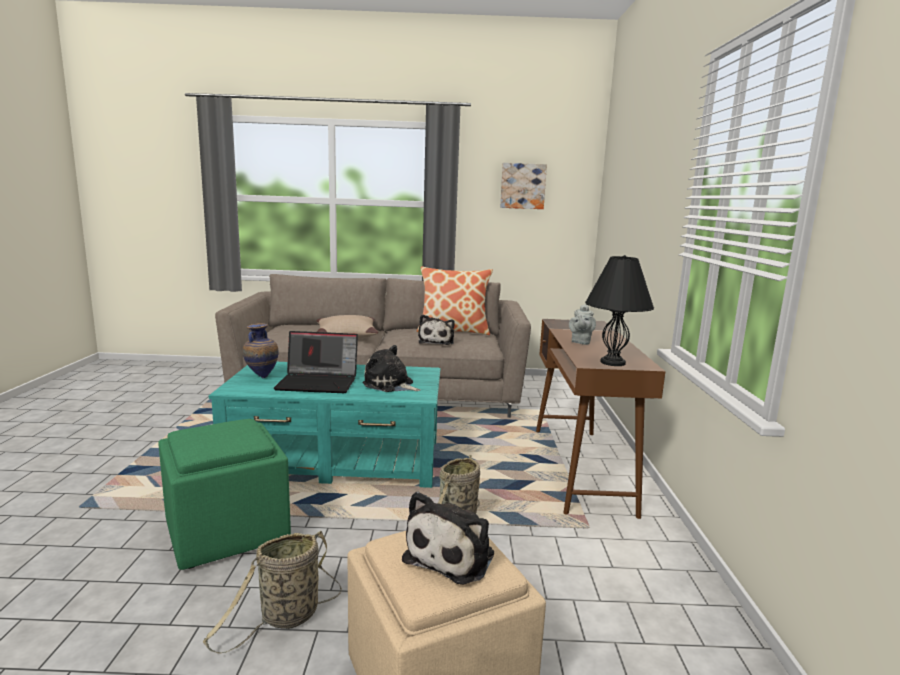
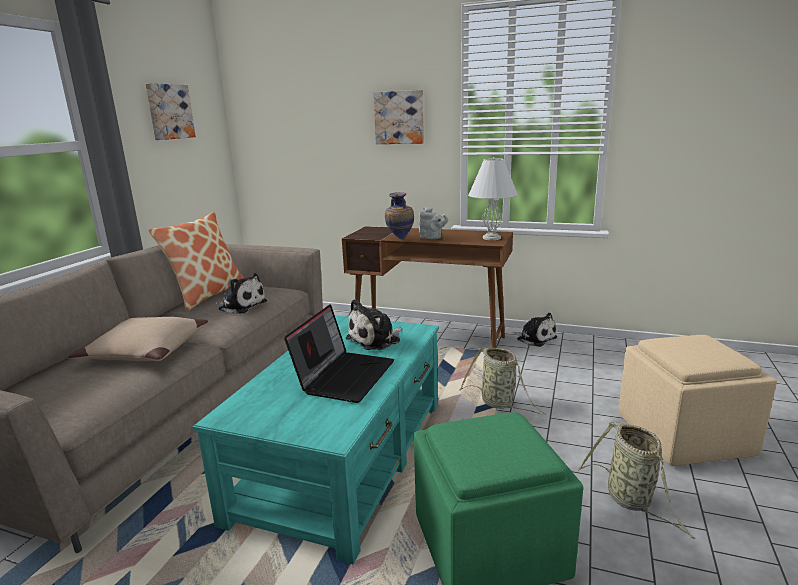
camera: 70 degrees left, 5 degrees up
vase [243,323,279,378] -> vase moved to [385,192,414,239]
plush toy [402,492,494,584] -> plush toy moved to [511,313,557,347]
black table lamp [585,255,654,366] -> white table lamp [468,157,518,240]
none -> picture [373,90,424,144]

